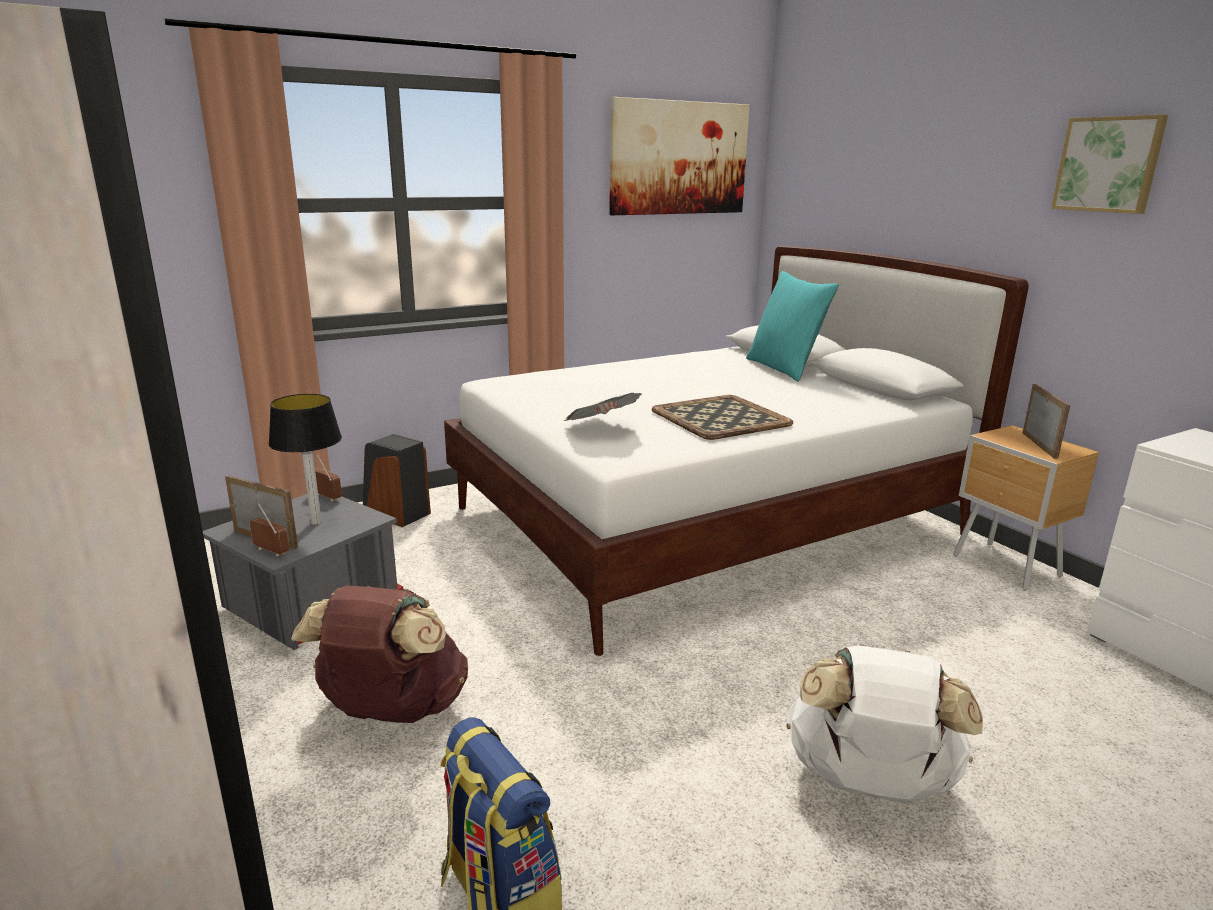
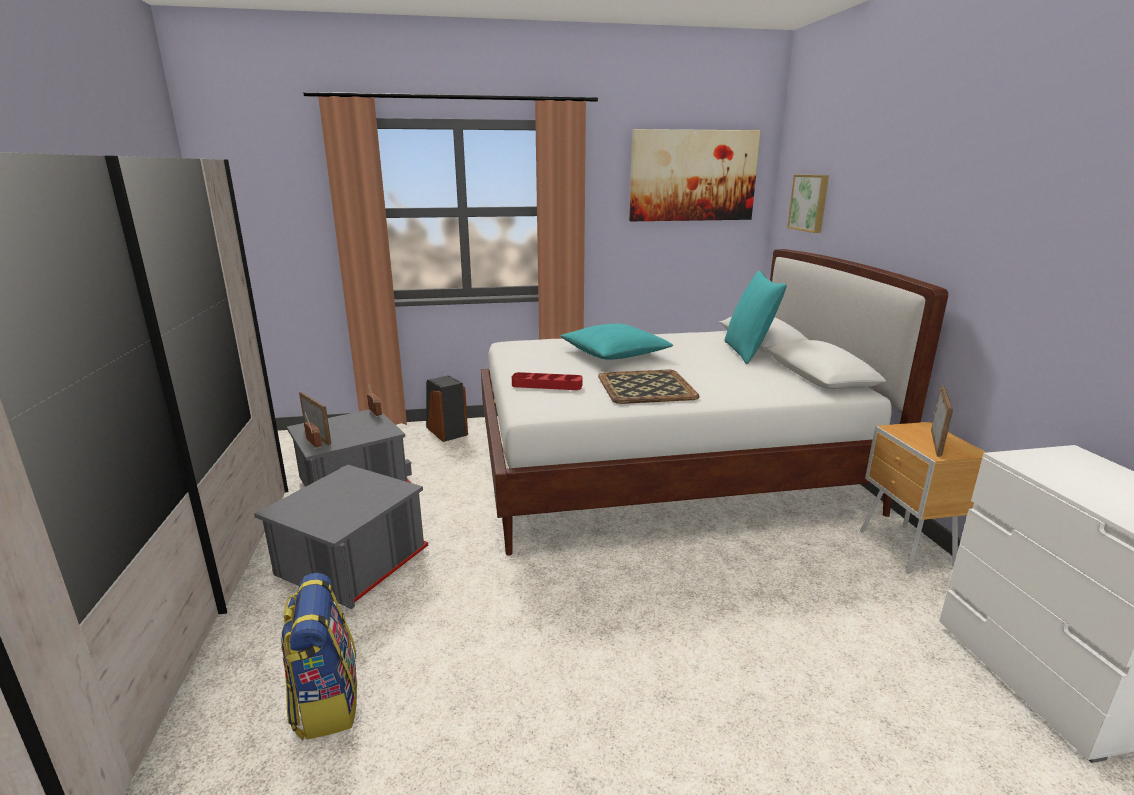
camera: 20 degrees right, 0 degrees up
table lamp [269,394,342,525] -> none
brown backpack [291,585,468,723] -> grey storage box [254,465,428,609]
newspaper [564,393,642,421] -> red tray [512,372,583,390]
white backpack [786,645,983,804] -> none
picture [1051,115,1168,214] -> picture moved to [787,175,829,233]
none -> turquoise pillow [560,324,673,360]

